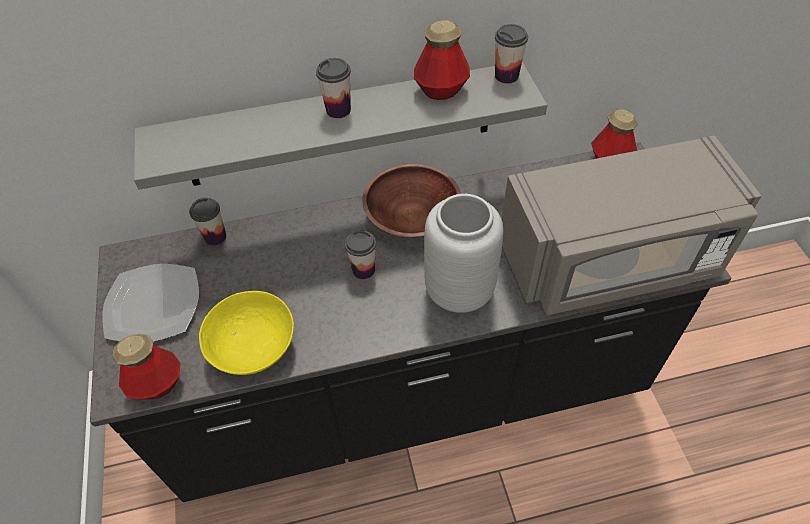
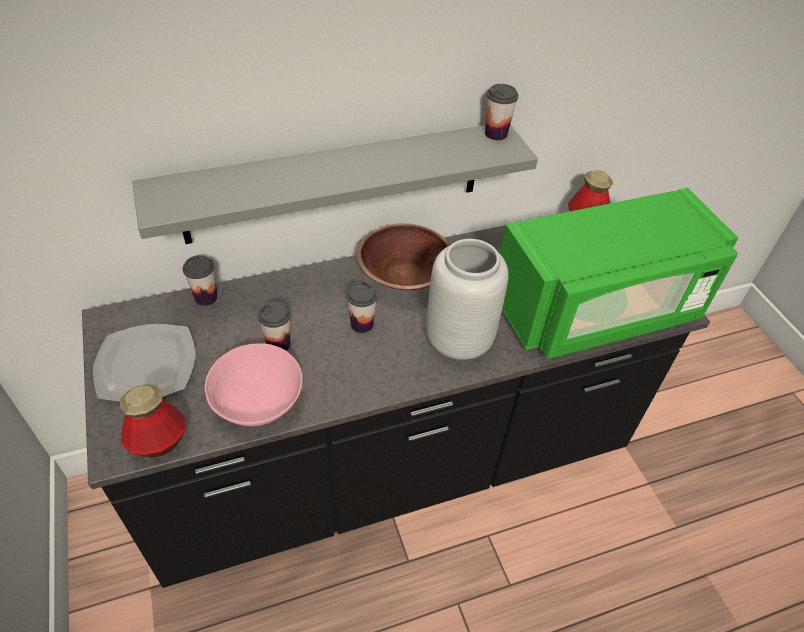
camera: 10 degrees left, 5 degrees down
yellow bowl [199,291,294,375] -> pink bowl [204,343,302,426]
cup [316,58,351,118] -> cup moved to [258,301,291,351]
bottle [414,20,470,100] -> none
grey microwave [502,136,761,315] -> green microwave [500,188,738,359]

